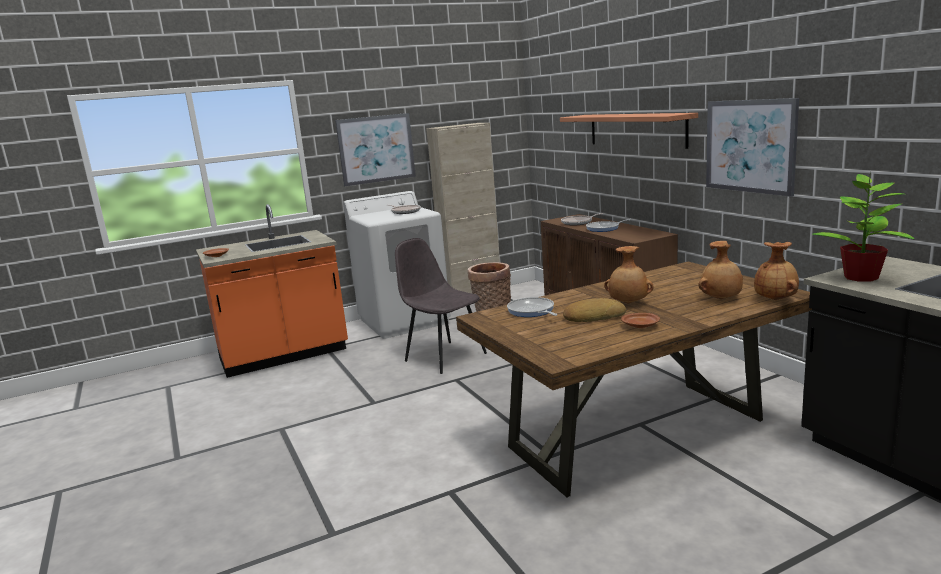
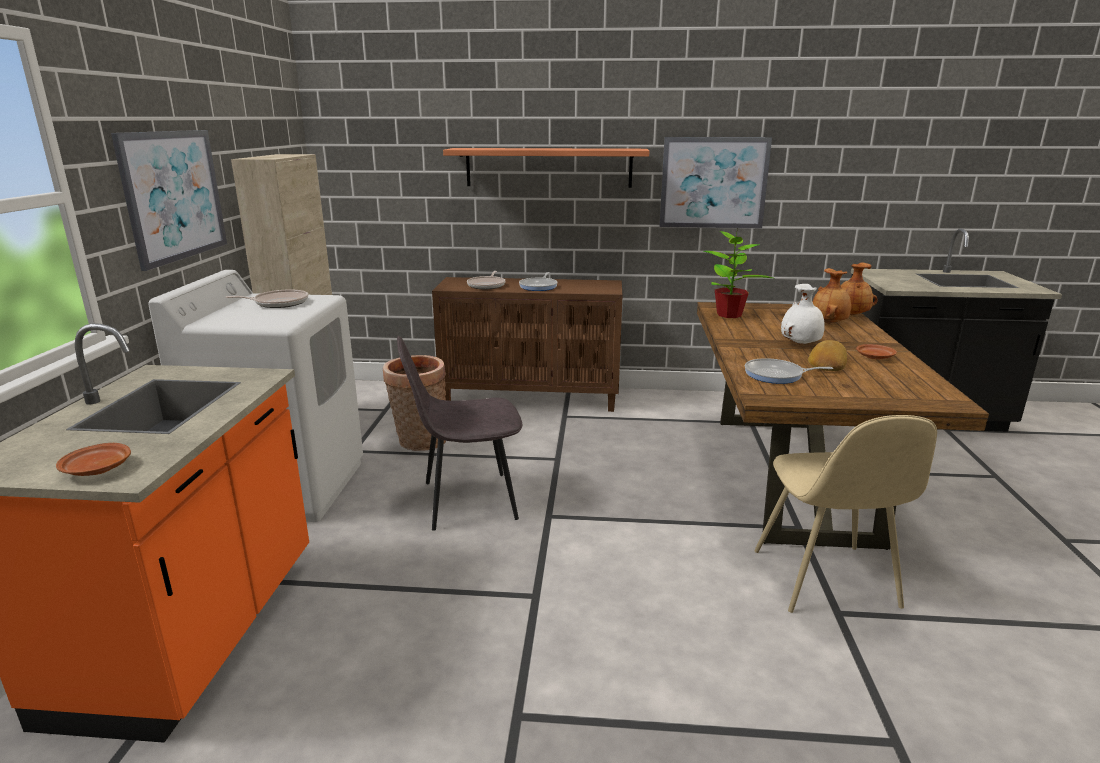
camera: 60 degrees left, 5 degrees up
brown vase [604,246,653,303] -> white vase [781,284,825,345]
potted plant [812,174,914,282] -> potted plant moved to [703,229,776,318]
none -> beige chair [754,415,937,613]

